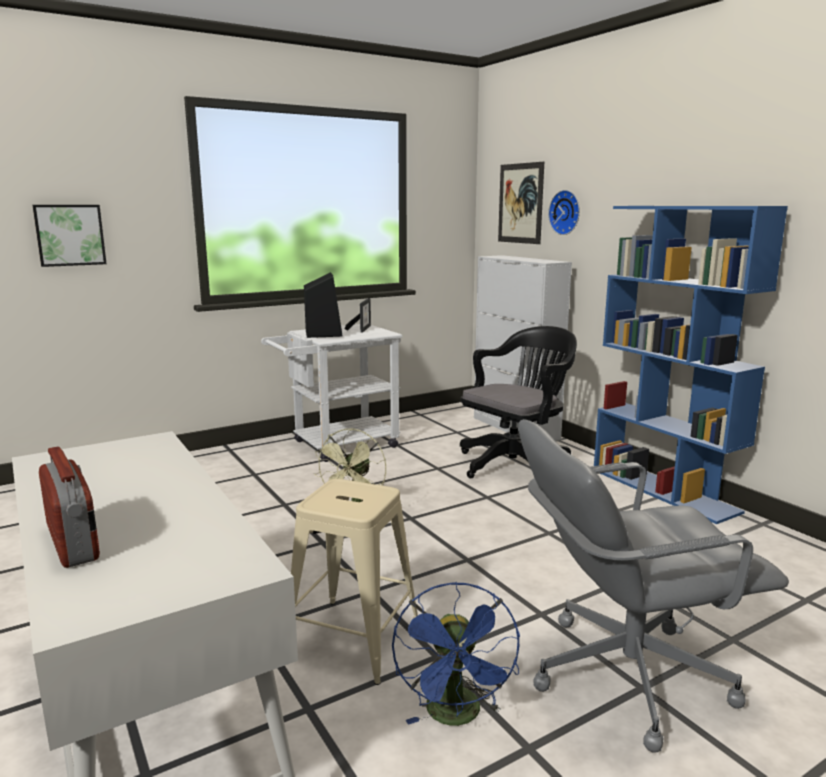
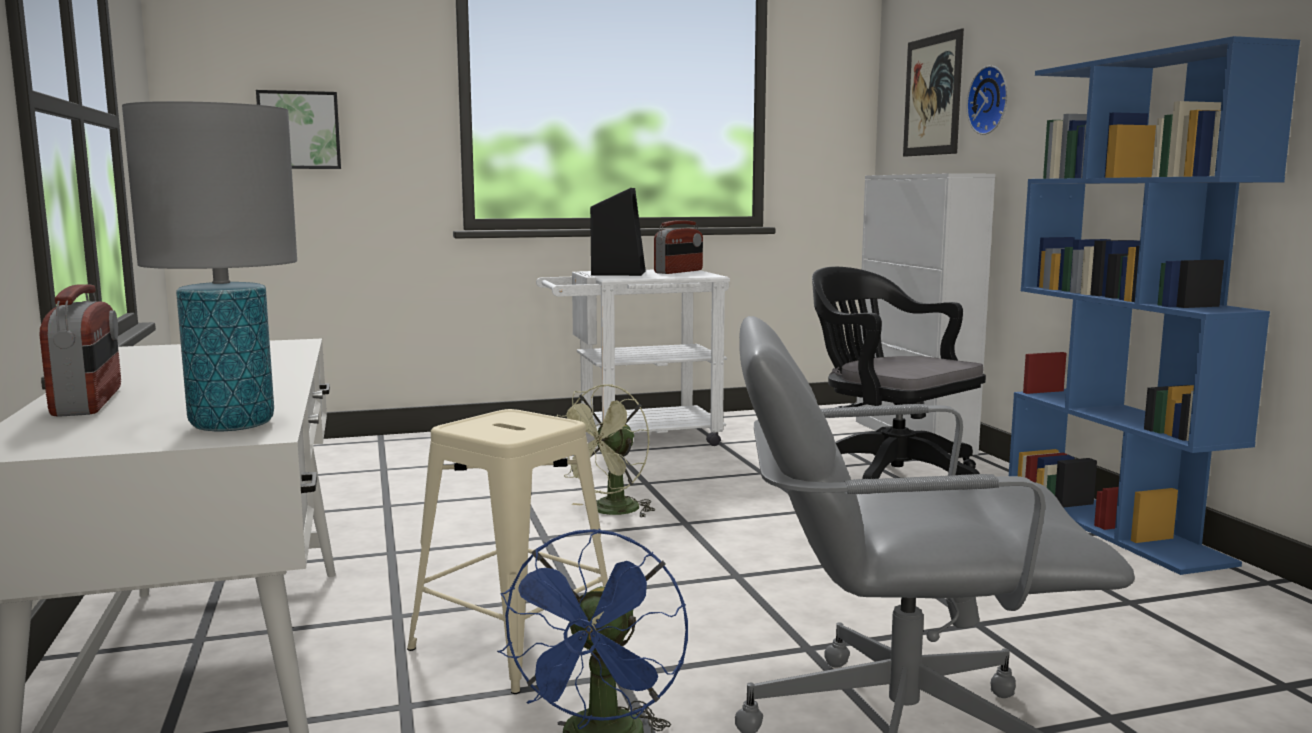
camera: 15 degrees right, 5 degrees down
picture frame [345,298,371,333] -> radio [654,220,703,274]
black office chair [460,326,577,478] -> black office chair turned 105 degrees counterclockwise [812,267,986,479]
none -> grey table lamp [122,101,297,431]

